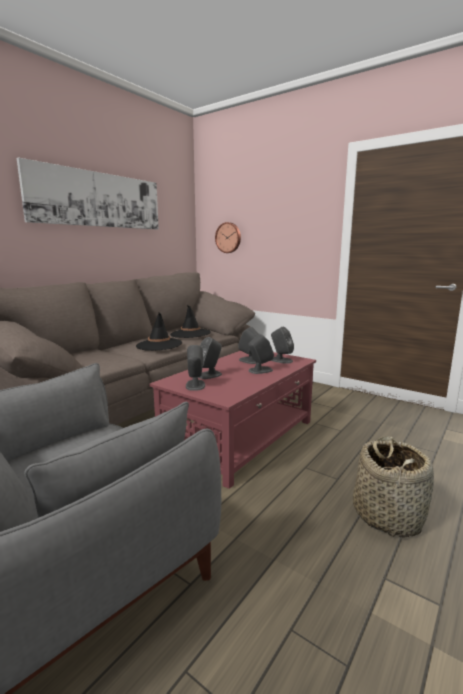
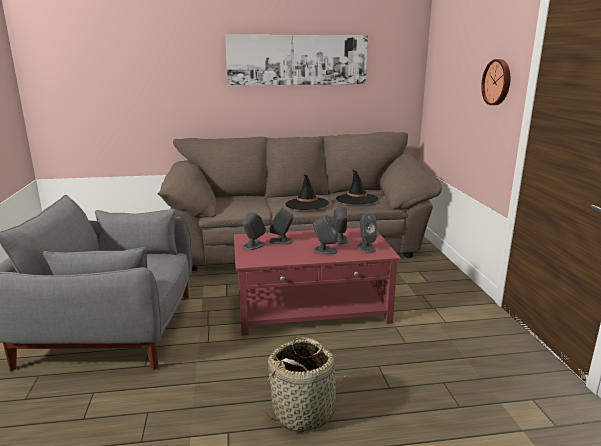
camera: 45 degrees right, 5 degrees up
wall clock [215,222,241,253] -> wall clock moved to [481,59,510,105]

